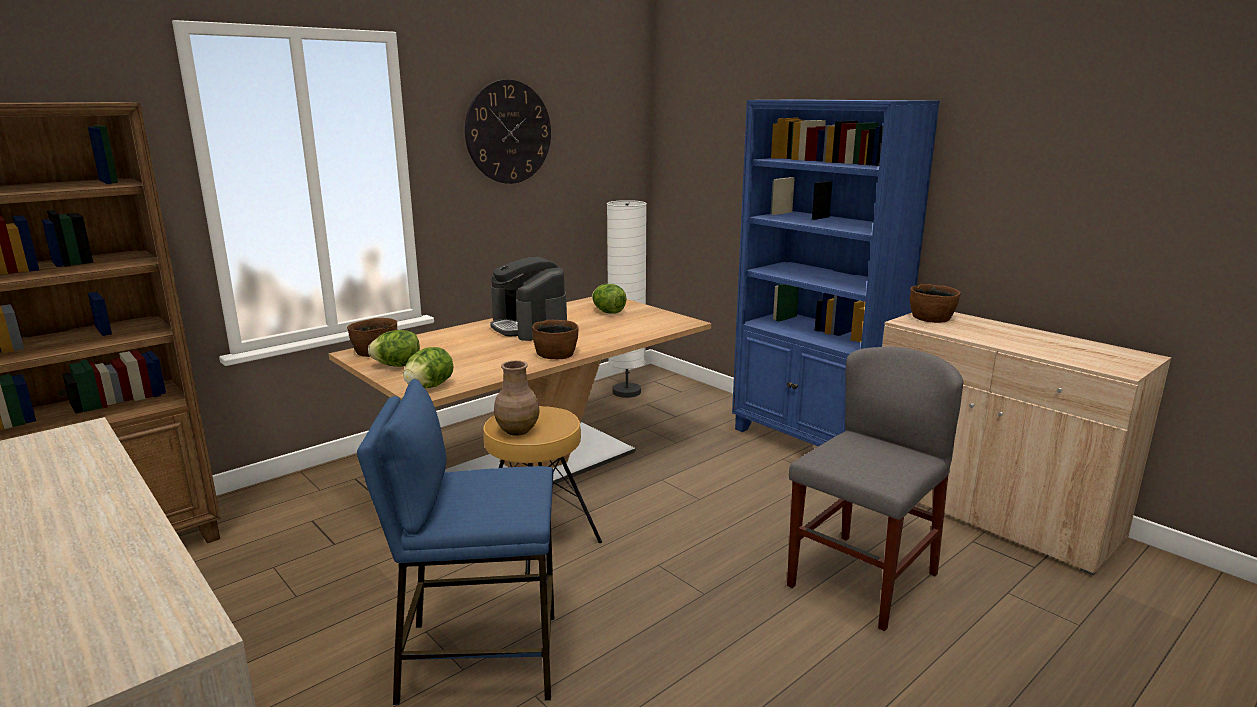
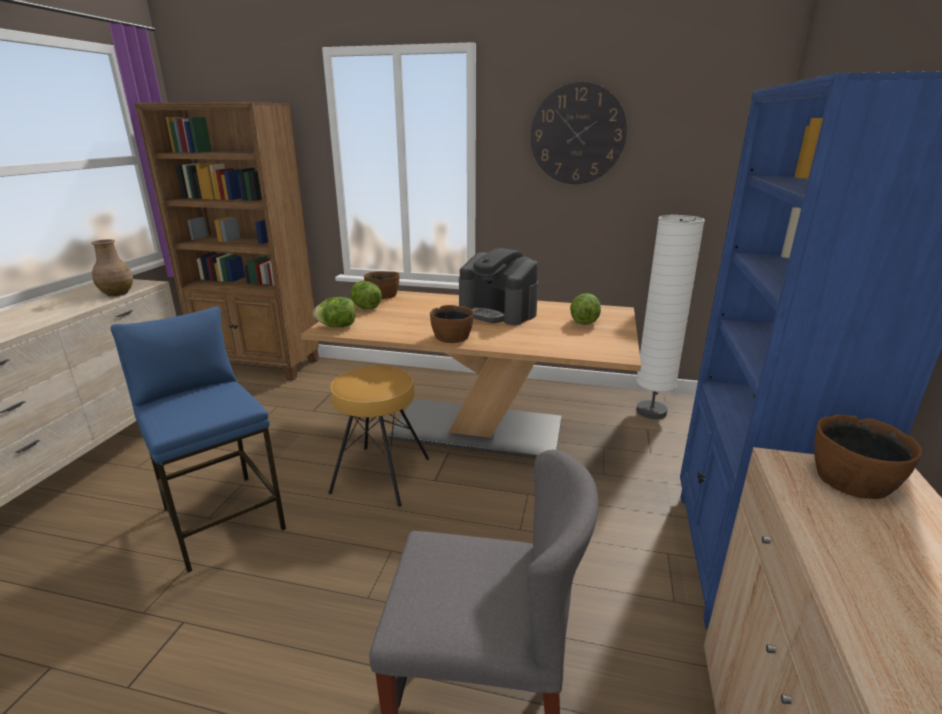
camera: 55 degrees right, 5 degrees up
coffee machine [490,257,567,341] -> coffee machine turned 75 degrees counterclockwise [459,248,538,325]
brown vase [494,361,540,436] -> brown vase moved to [91,239,133,296]

